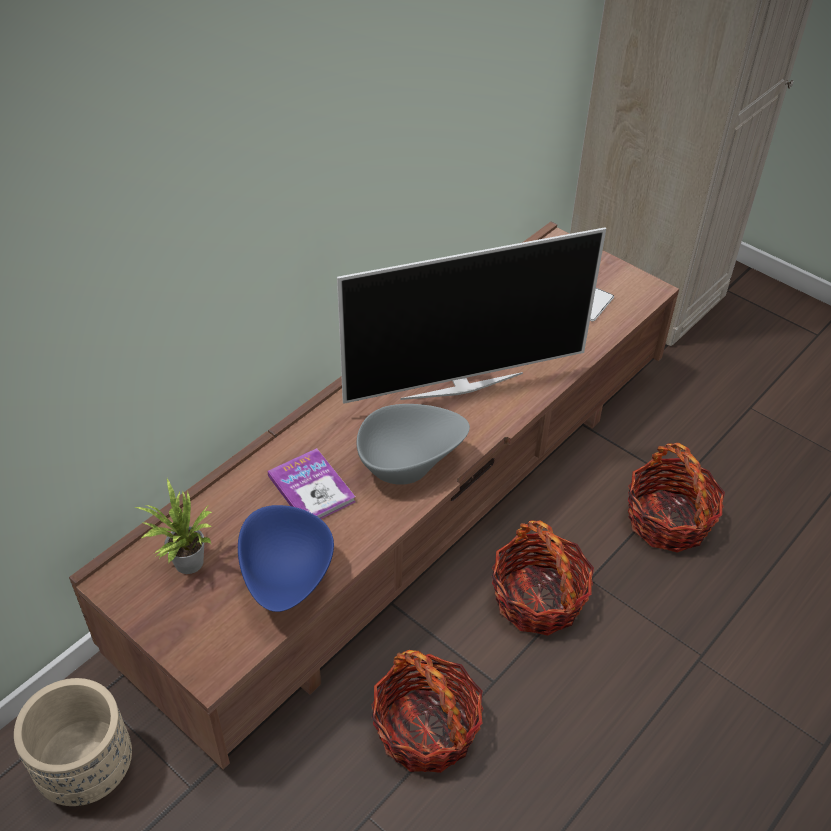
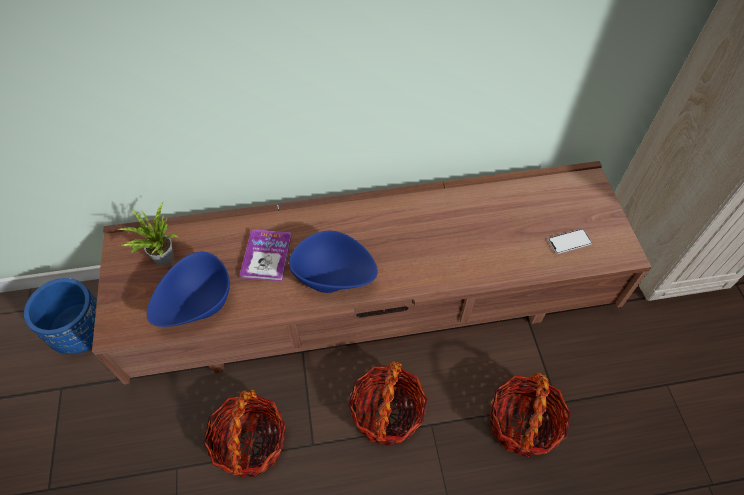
camera: 40 degrees right, 10 degrees up
beige planter [14,678,132,806] -> blue planter [24,278,97,354]
television [337,227,606,404] -> none
grey bowl [357,404,470,485] -> blue bowl [289,231,378,293]

